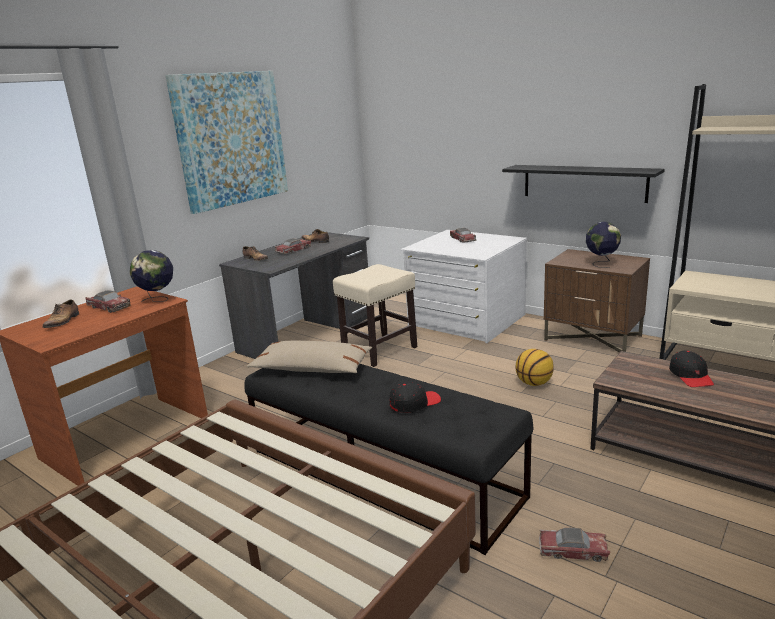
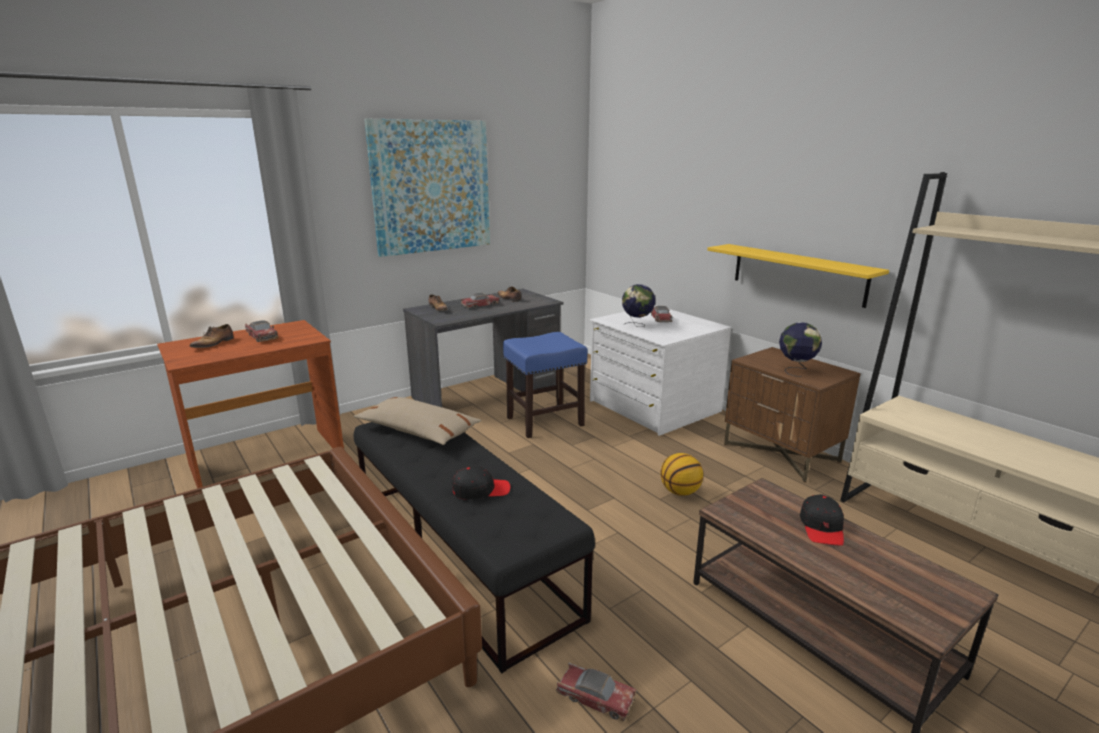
camera: 15 degrees right, 0 degrees up
globe [130,250,173,302] -> globe moved to [622,284,655,327]
beige stool [333,264,417,367] -> blue stool [503,332,588,438]
black shelf [502,165,665,203] -> yellow shelf [707,244,889,308]

